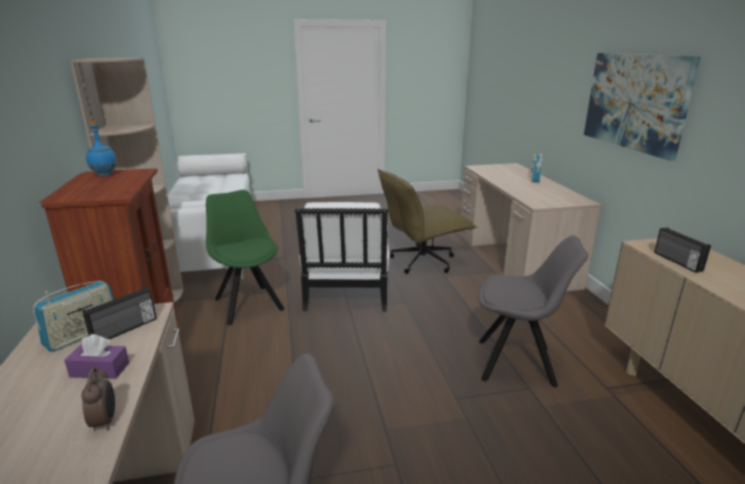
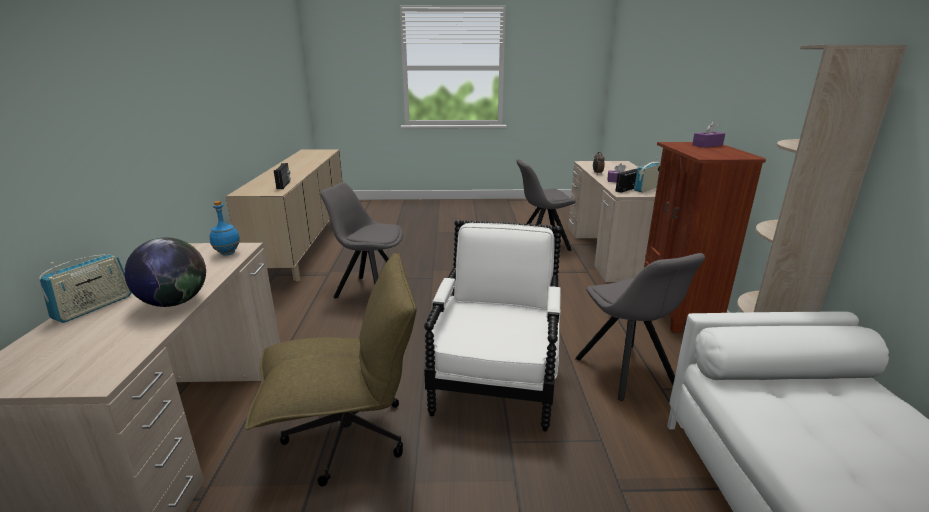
camera: 170 degrees left, 0 degrees up
blue bottle [86,121,117,176] -> blue bottle moved to [210,201,240,255]
green chair [206,190,285,325] -> grey chair [575,253,705,401]
picture [584,53,701,161] -> none
none -> globe [124,238,206,307]
none -> purple tissue box [692,121,725,148]

